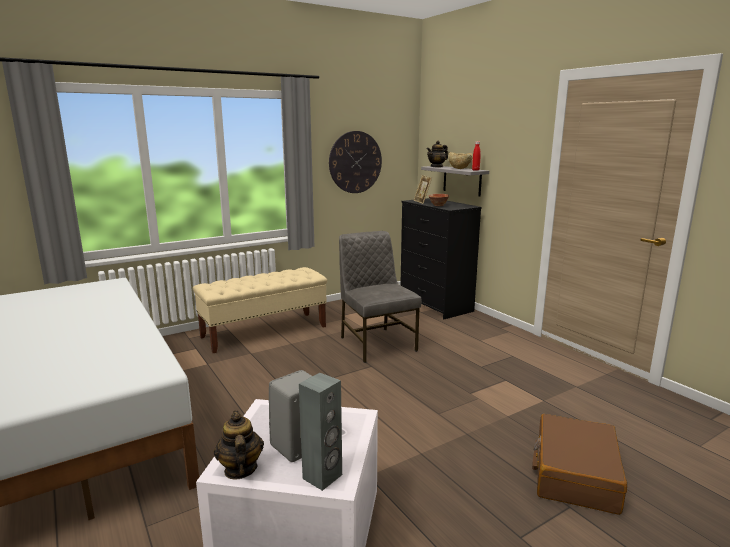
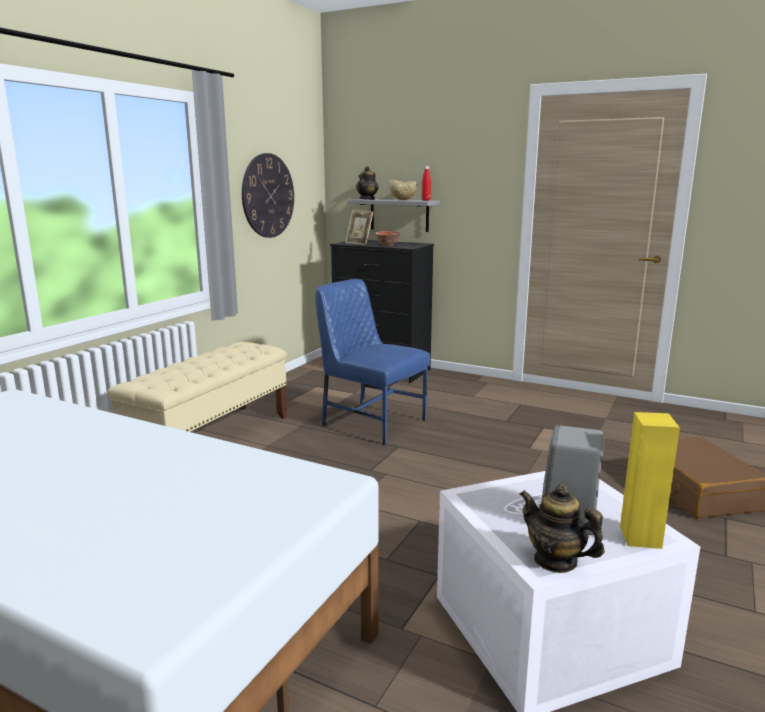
camera: 30 degrees left, 0 degrees up
grey speaker [299,373,342,491] -> yellow speaker [620,412,680,549]
grey chair [339,231,422,363] -> blue chair [315,279,430,445]

